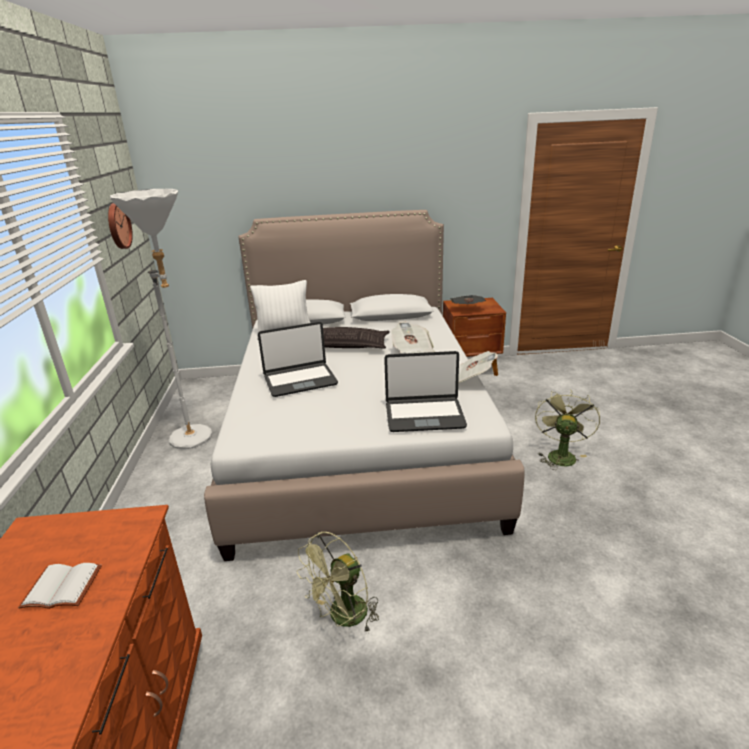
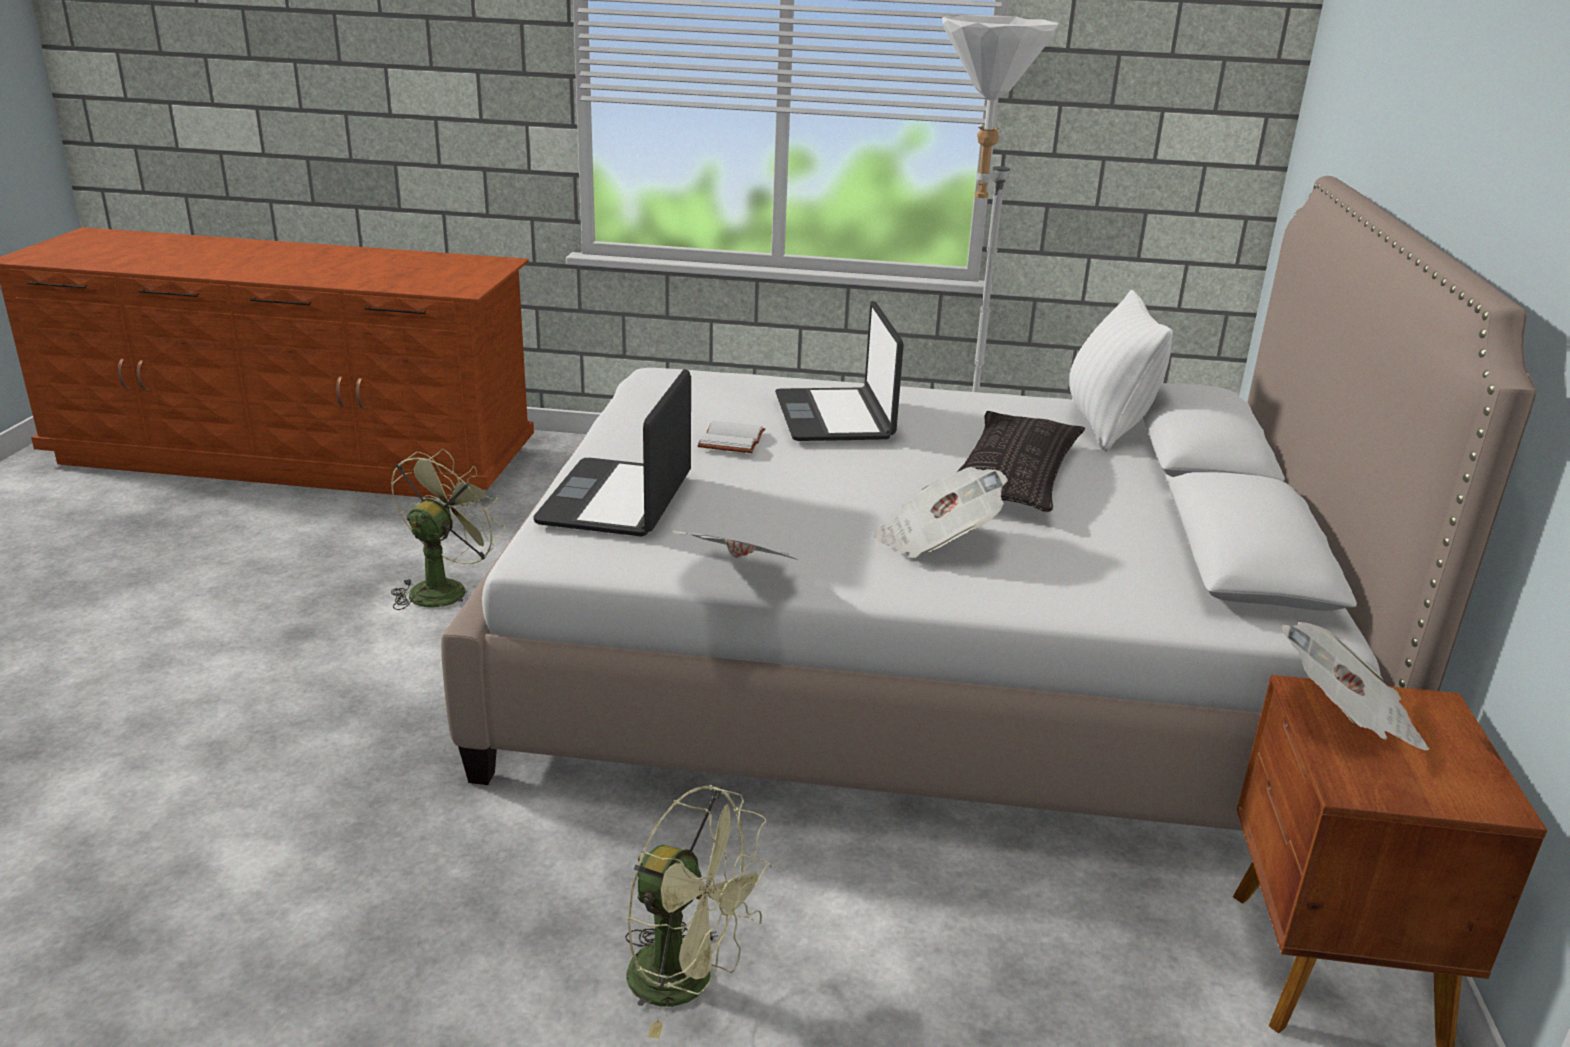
camera: 100 degrees right, 0 degrees up
white book [18,563,102,609] -> white book moved to [697,421,765,453]
wall clock [108,203,133,249] -> none
green fan [297,531,379,632] -> green fan turned 60 degrees clockwise [391,449,505,610]

